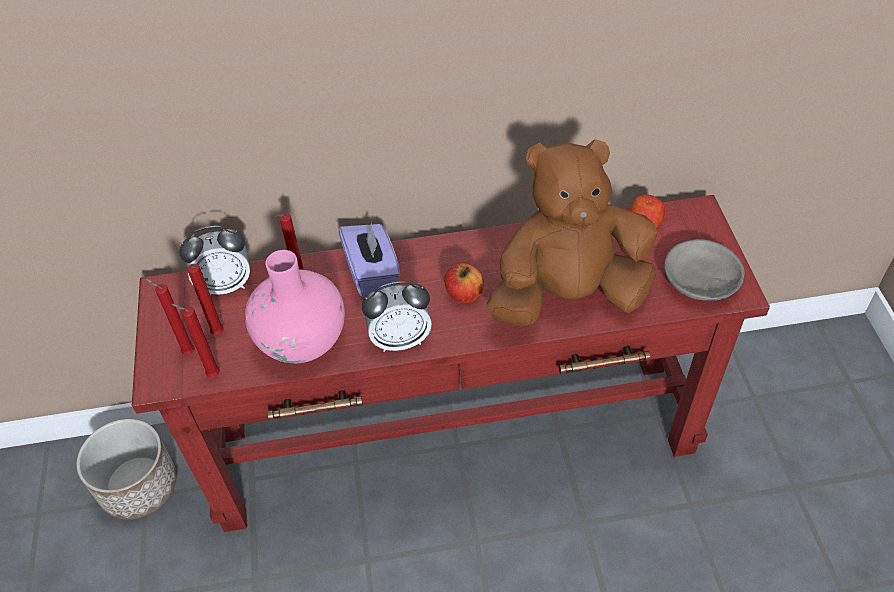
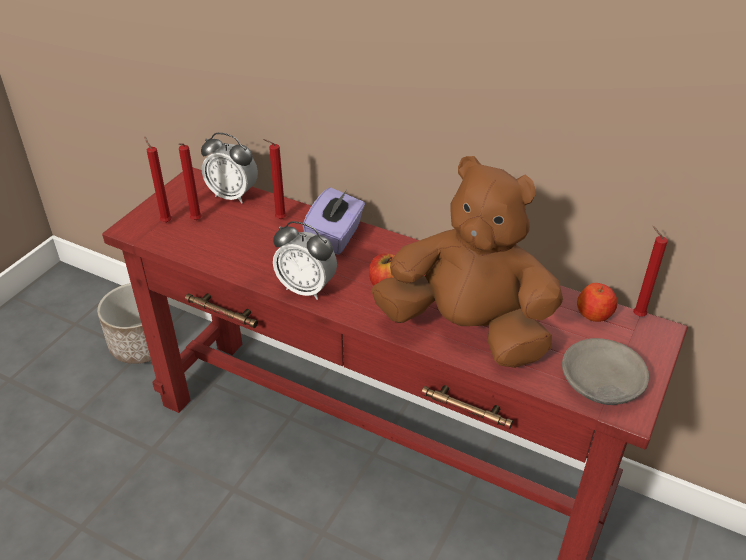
camera: 35 degrees right, 10 degrees down
red candle [171,304,220,377] -> red candle moved to [633,226,668,316]
pink vase [245,250,345,363] -> none

